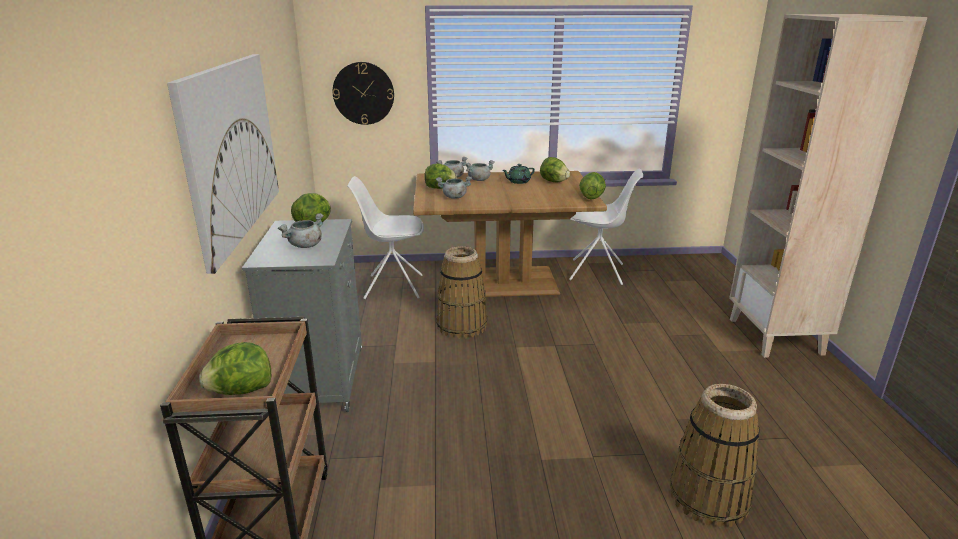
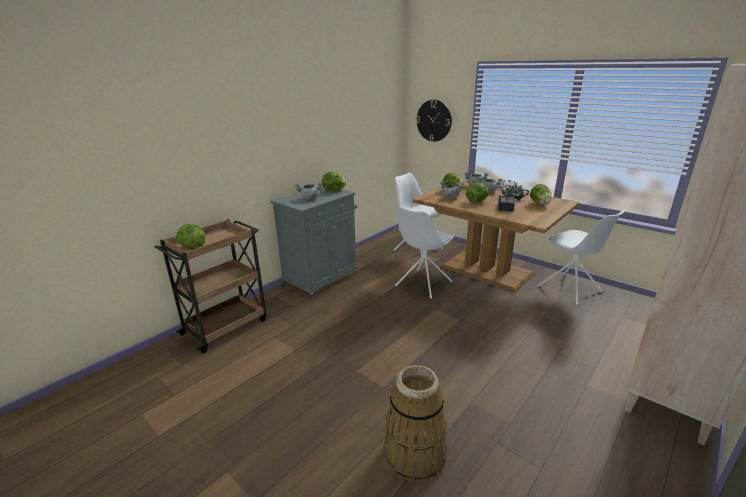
camera: 45 degrees right, 0 degrees up
picture [167,54,279,274] -> none
basket [436,246,487,339] -> white chair [395,207,454,299]
lettuce [579,172,606,200] -> lettuce moved to [466,183,489,202]
none -> potted plant [496,179,524,212]

